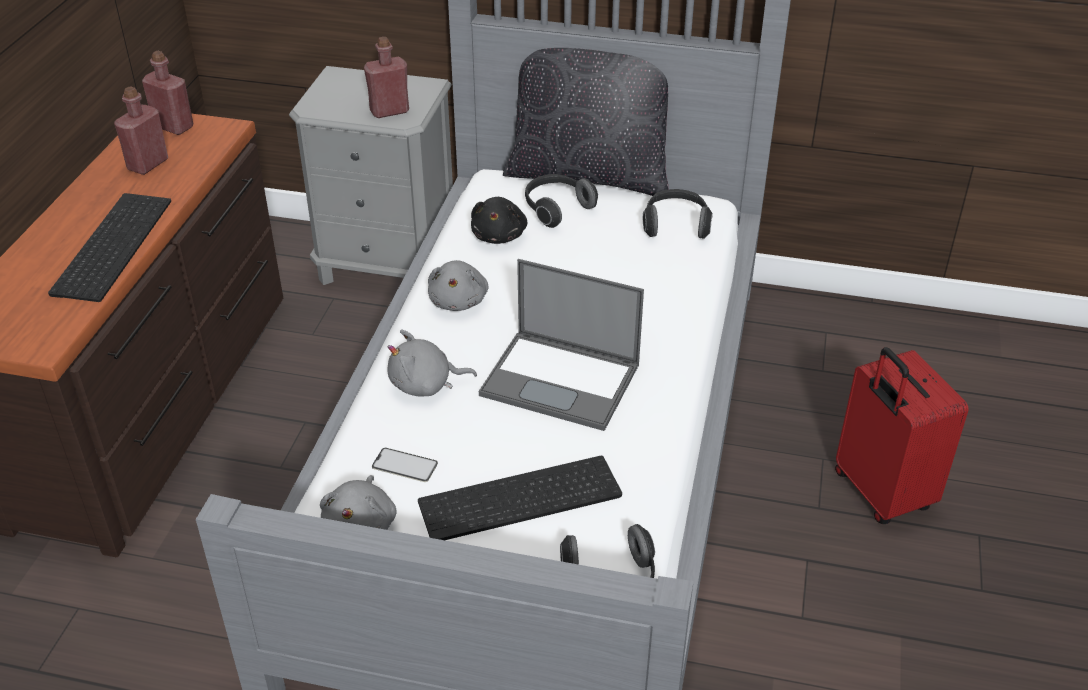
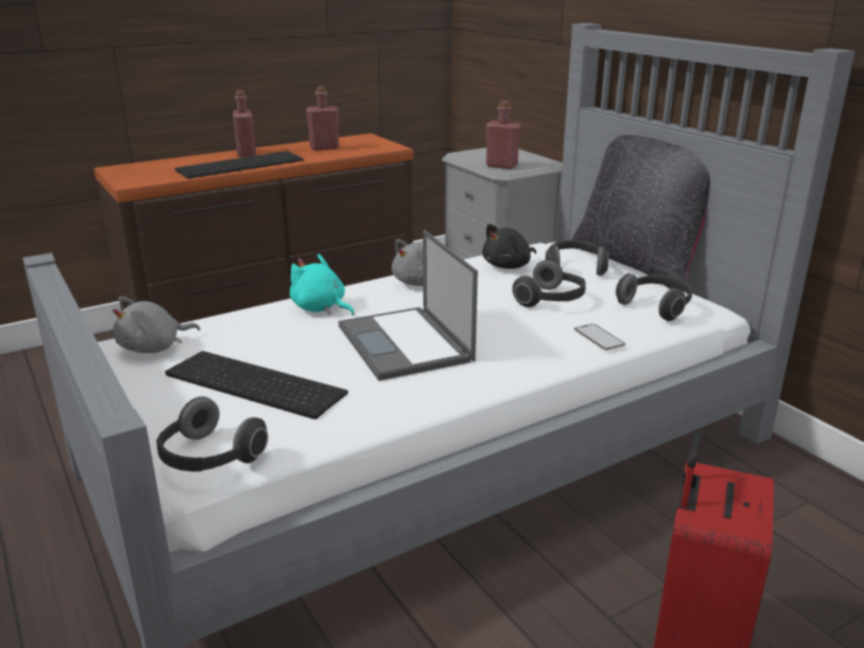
camera: 45 degrees right, 15 degrees down
red bottle [142,51,193,135] -> red bottle moved to [233,90,256,157]
phone [372,448,438,482] -> phone moved to [574,324,625,350]
grey plush toy [387,330,477,397] -> turquoise plush toy [290,254,354,315]
none -> headphones [512,260,586,307]

